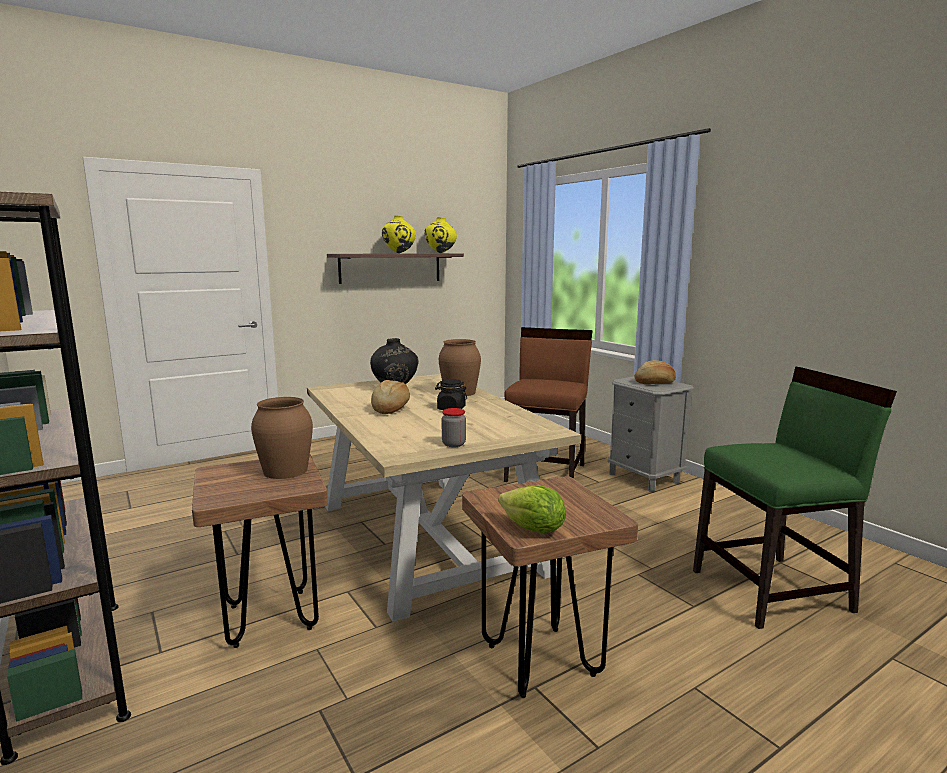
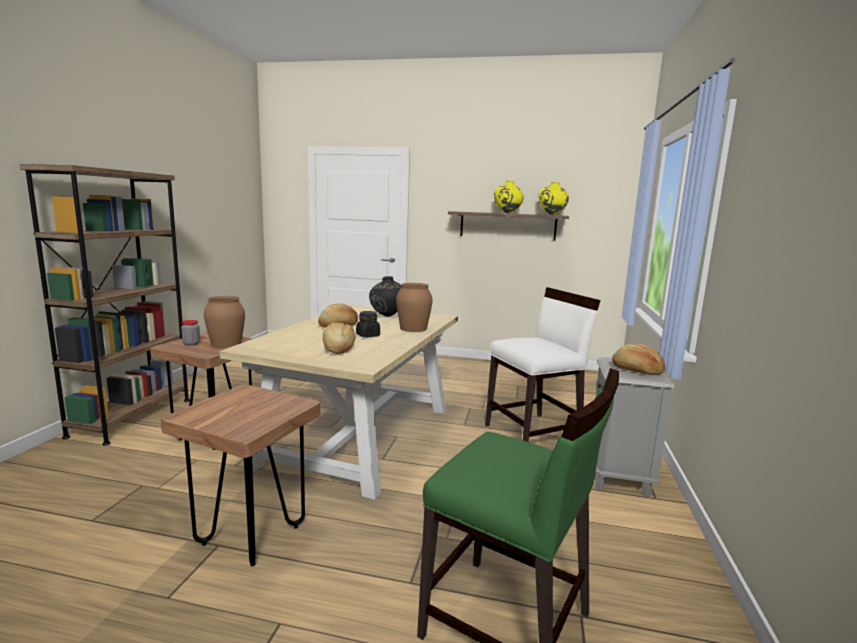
camera: 45 degrees right, 0 degrees up
jar [441,408,466,447] -> jar moved to [181,320,200,346]
lettuce [498,485,566,533] -> none
brown chair [504,327,593,482] -> white chair [485,287,601,442]
none -> bread [323,322,356,354]

